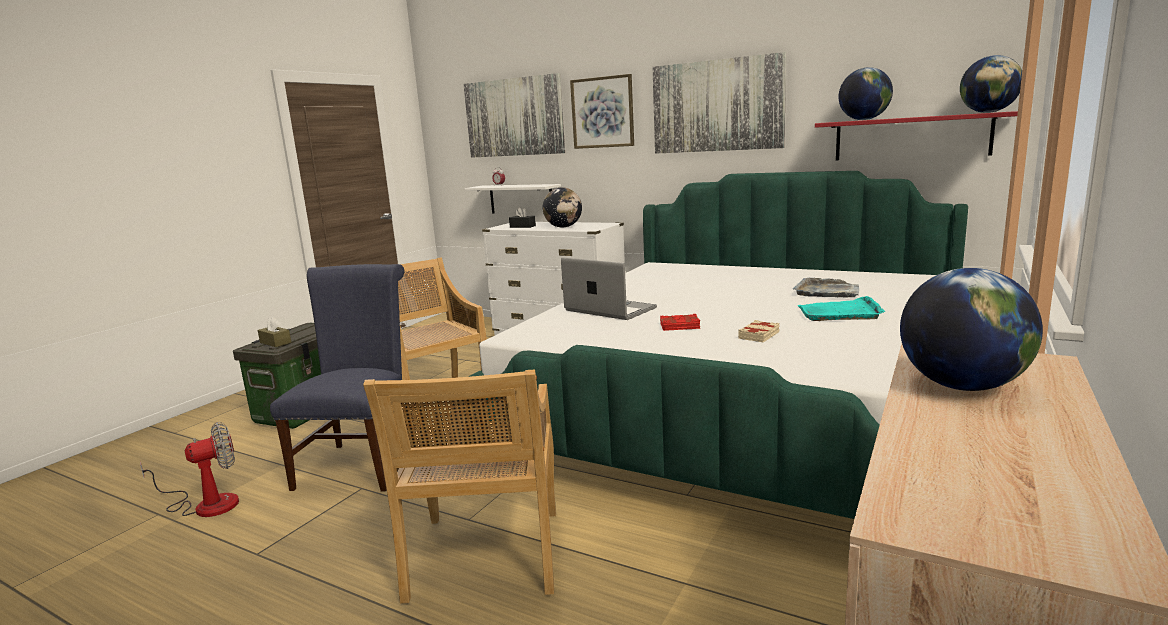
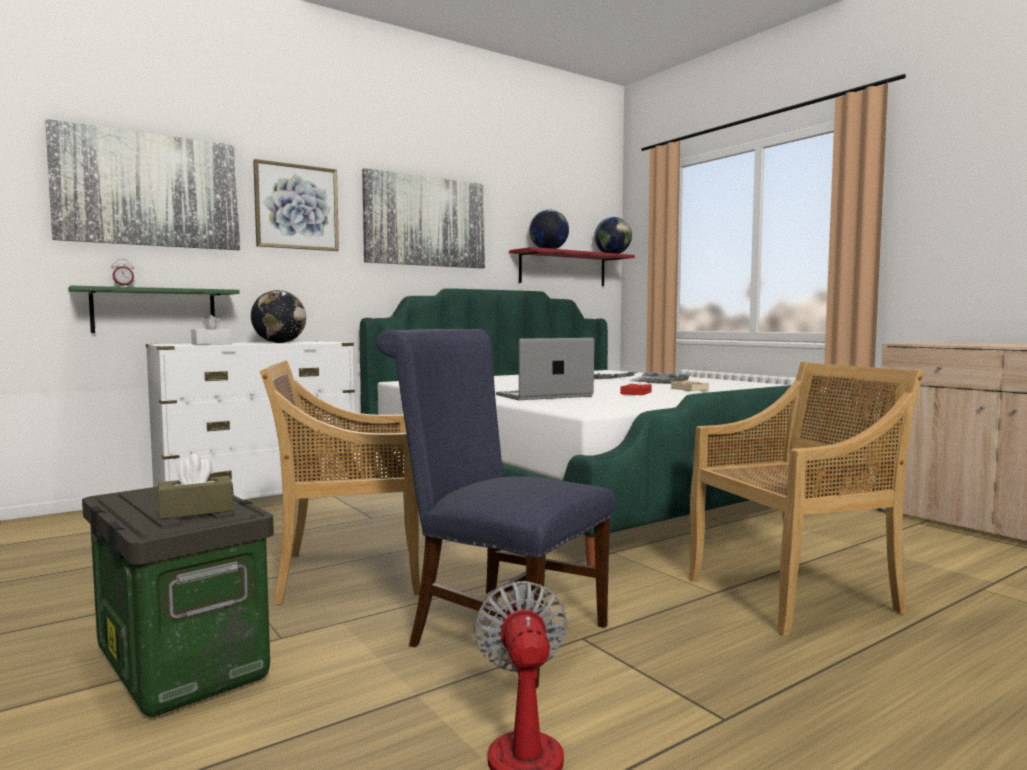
camera: 65 degrees left, 10 degrees down
beige chair [363,369,556,604] -> beige chair turned 45 degrees counterclockwise [688,361,924,636]
white shelf [465,184,561,213] -> green shelf [68,286,240,333]
black tissue box [509,207,536,228] -> white tissue box [191,315,232,345]
turquoise tray [798,296,885,321] -> grey tray [630,372,691,384]
globe [900,268,1043,391] -> none

